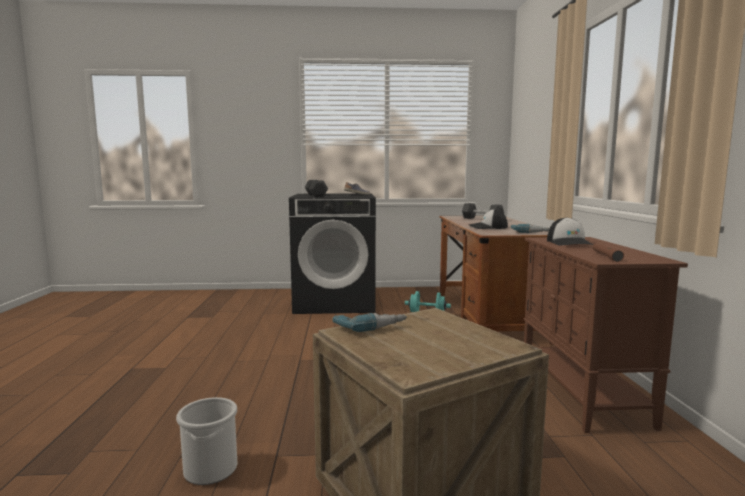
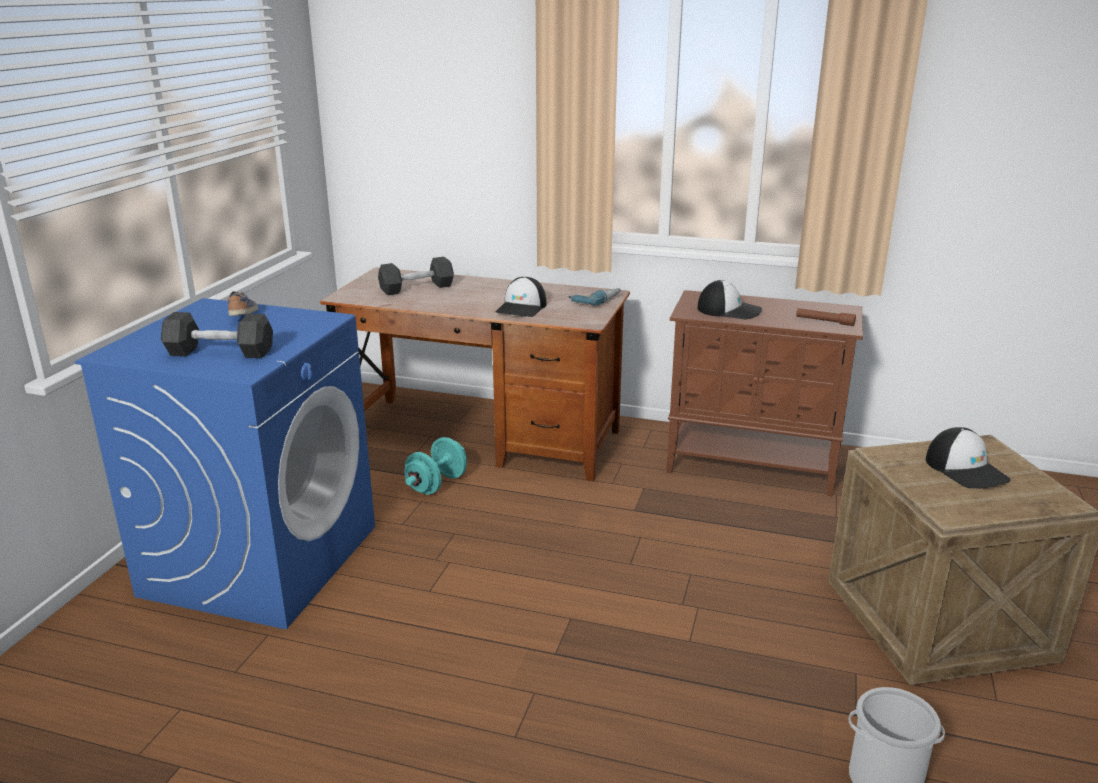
camera: 70 degrees left, 15 degrees up
black washing machine [289,193,376,314] -> blue washing machine [75,298,375,629]
power drill [332,313,407,332] -> none
none -> cap [926,427,1011,489]

